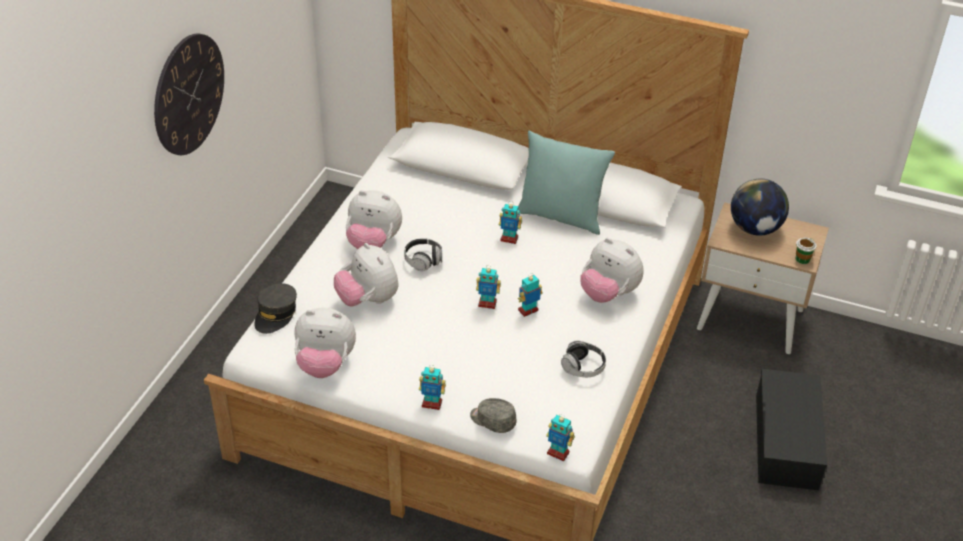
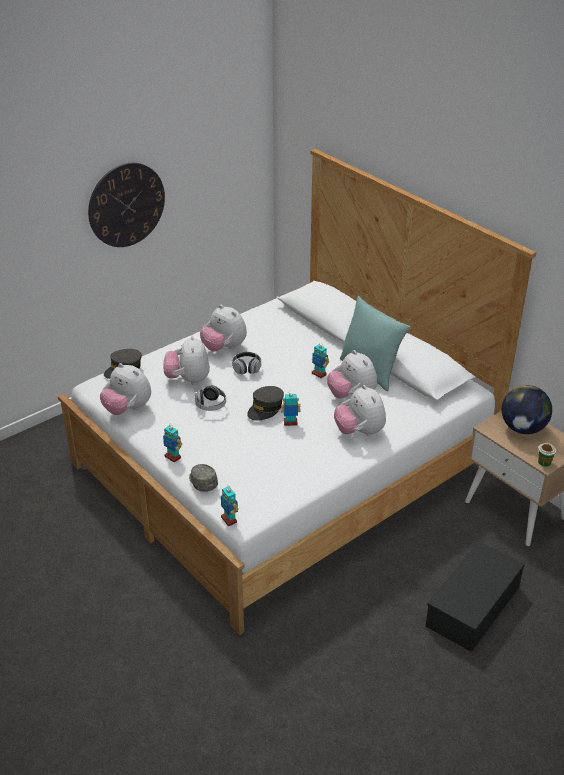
camera: 30 degrees right, 5 degrees down
toy robot [476,265,501,309] -> grey cap [247,386,284,421]
headphones [561,340,606,377] -> headphones moved to [195,385,226,411]
none -> plush toy [327,350,377,399]

